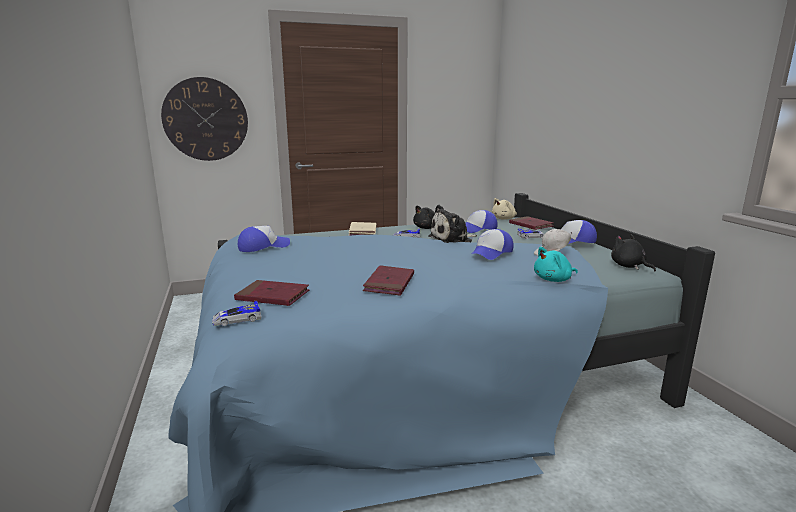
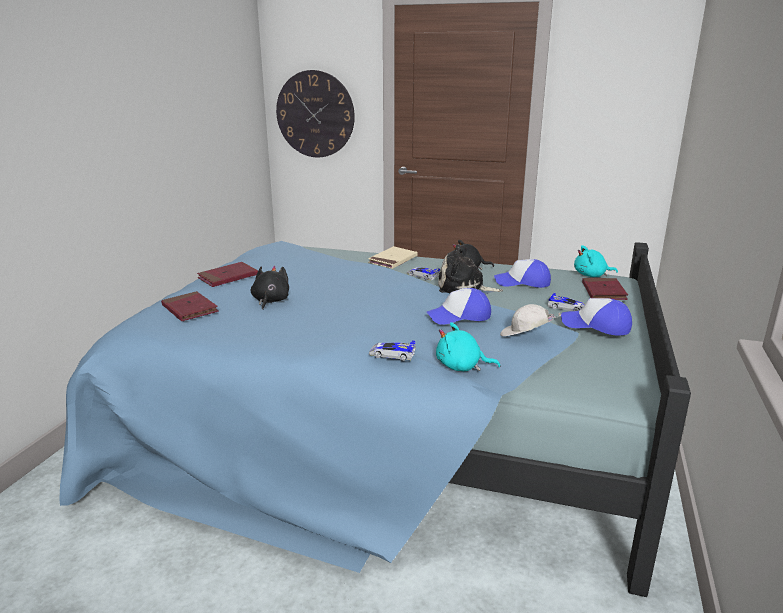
camera: 35 degrees right, 5 degrees up
toy car [212,301,262,326] -> toy car moved to [369,340,416,361]
cap [238,226,290,252] -> none
red book [363,265,414,296] -> red book moved to [197,262,258,287]
beige plush toy [492,198,517,220] -> turquoise plush toy [574,245,618,277]
black plush toy [611,234,656,272] -> black plush toy moved to [251,266,289,310]

